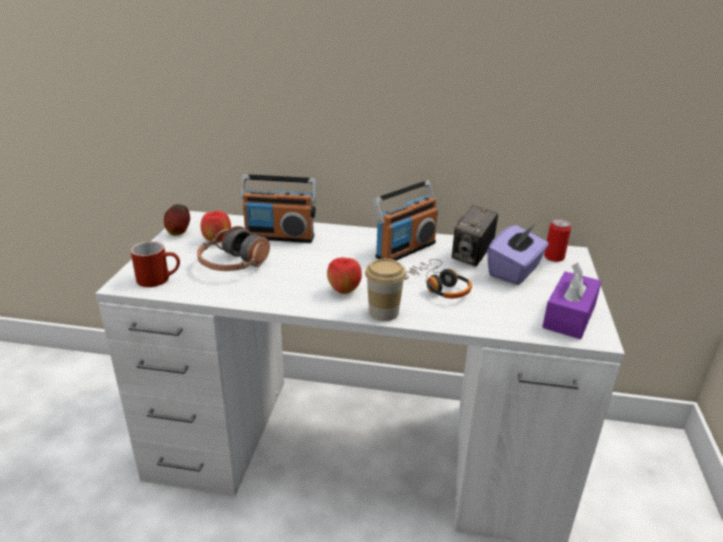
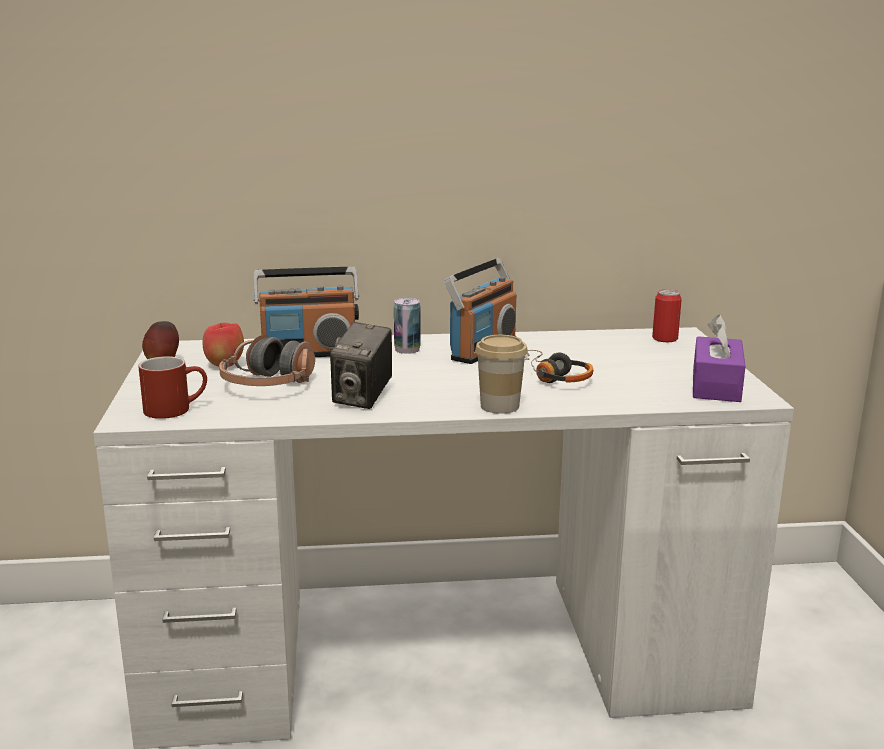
camera: 15 degrees left, 10 degrees down
apple [327,257,362,294] -> none
camera [452,205,498,266] -> camera moved to [330,322,392,409]
purple tissue box [487,224,549,285] -> none
none -> can [394,298,421,354]

